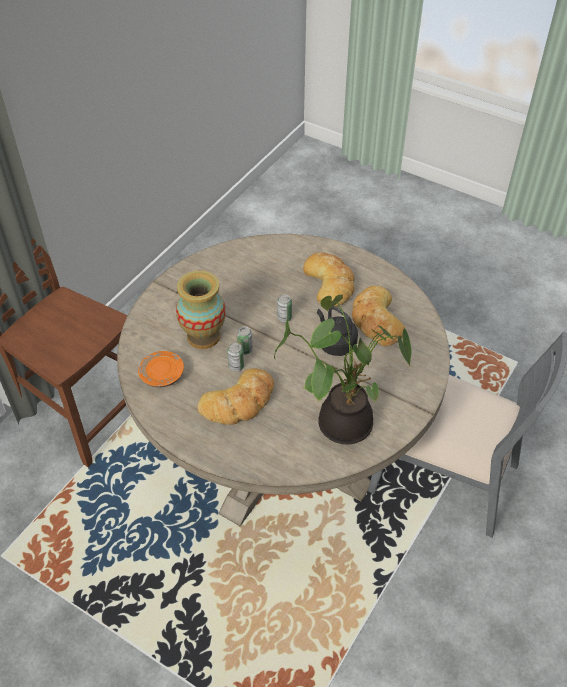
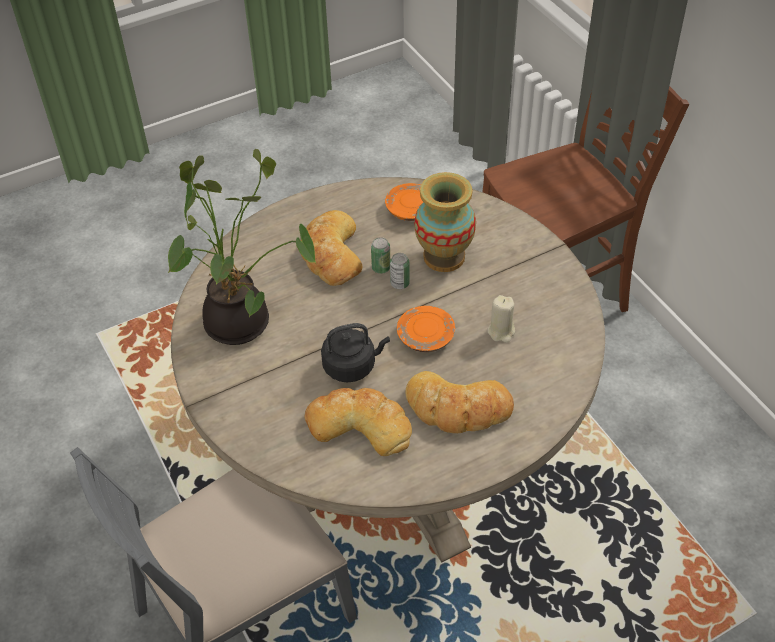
camera: 120 degrees right, 0 degrees up
can [277,294,292,322] -> orange plate [397,306,455,352]
none -> beige candle [487,295,515,343]

